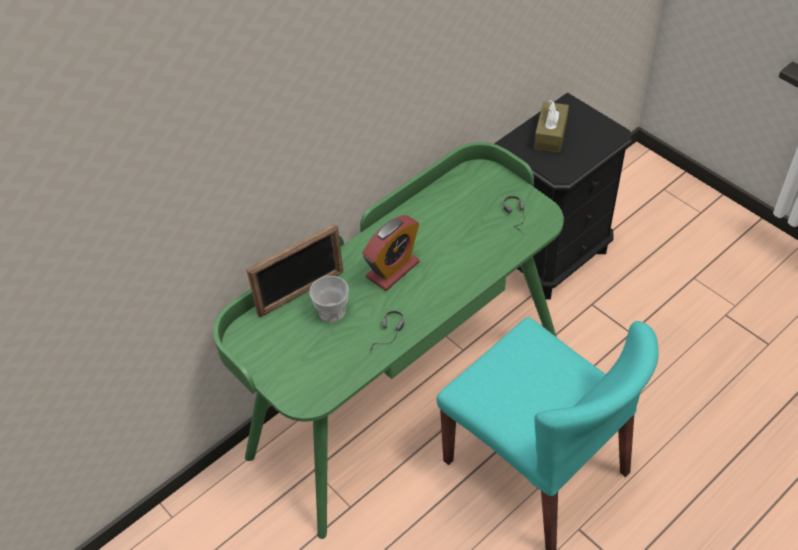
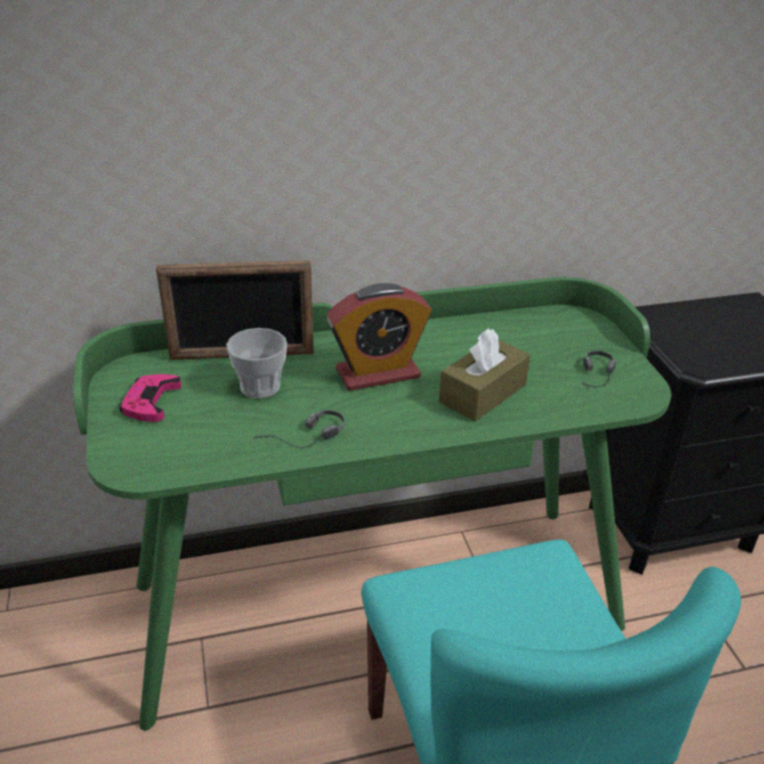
camera: 25 degrees right, 15 degrees down
brown tissue box [534,100,569,153] -> brown tissue box moved to [439,328,530,421]
none -> pink game controller [119,374,182,422]

